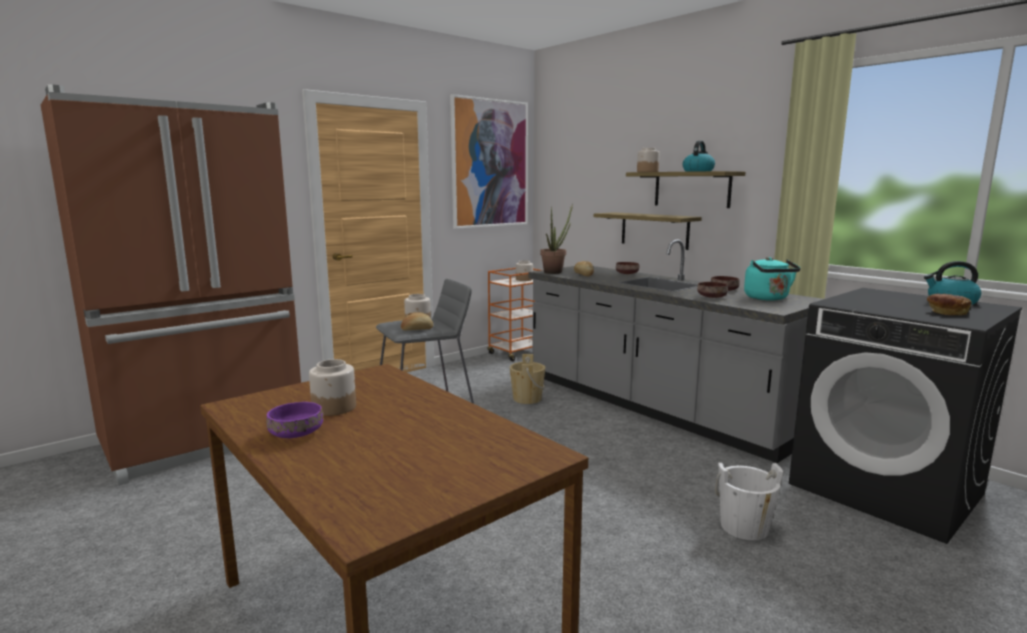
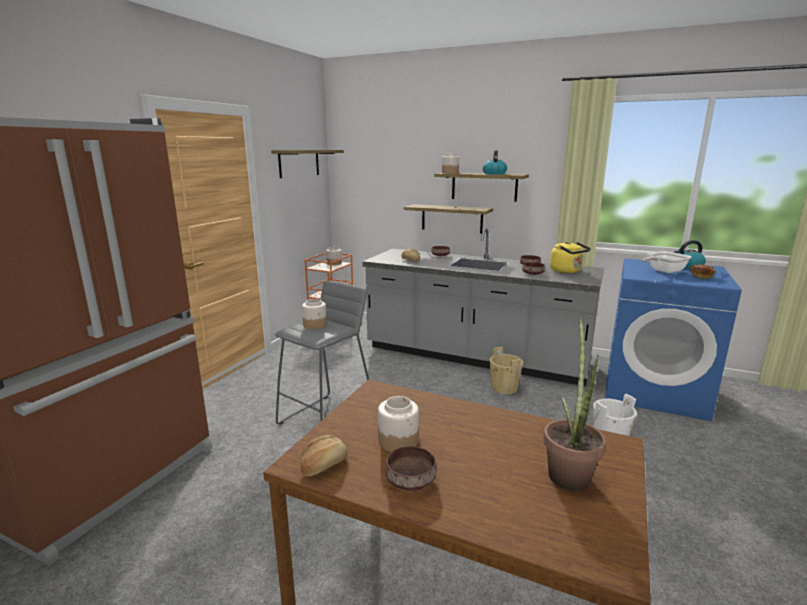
camera: 25 degrees left, 5 degrees up
purple bowl [267,402,323,438] -> brown bowl [386,446,437,491]
bread [401,312,433,330] -> bread moved to [300,435,347,476]
picture [450,94,528,229] -> shelf [271,150,344,178]
beige bucket [510,354,546,404] -> beige bucket moved to [490,347,523,395]
potted plant [540,204,573,274] -> potted plant moved to [543,317,606,491]
turquoise kettle [744,257,801,301] -> yellow kettle [550,241,591,273]
black washing machine [789,288,1022,544] -> blue washing machine [605,259,742,421]
none -> frying pan [643,251,691,273]

